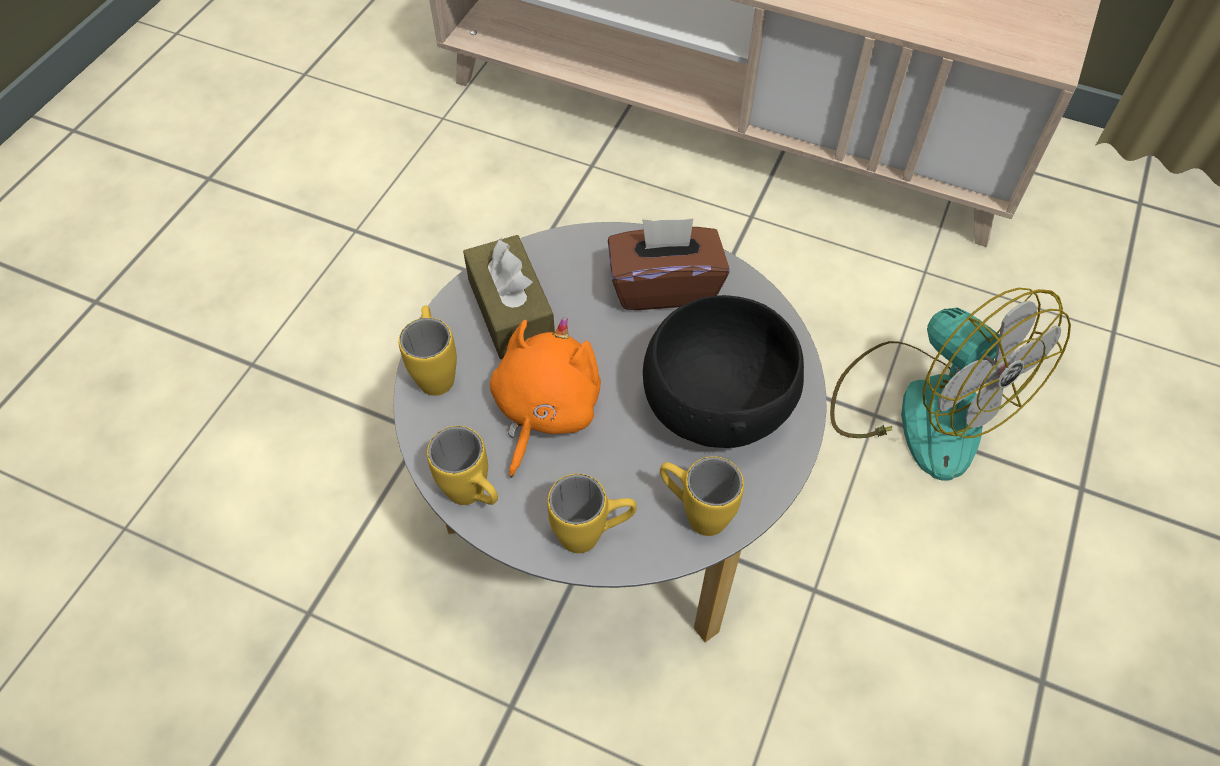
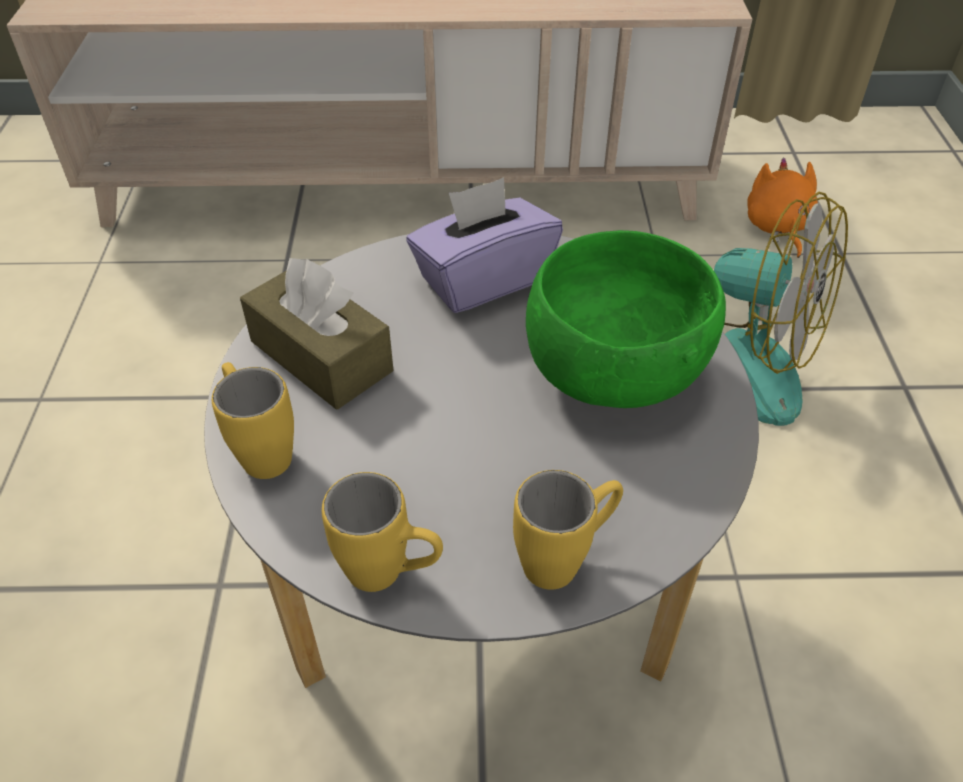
camera: 25 degrees left, 10 degrees down
orange plush toy [490,317,601,478] -> orange plush toy moved to [747,158,818,258]
brown tissue box [608,219,729,310] -> purple tissue box [407,177,563,313]
black bowl [643,295,804,448] -> green bowl [526,230,726,408]
yellow mug [660,456,744,536] -> none

